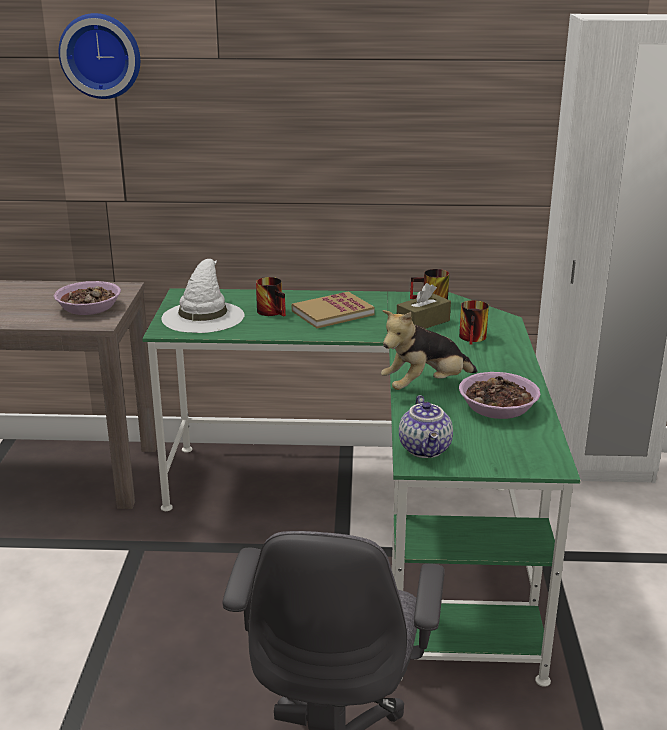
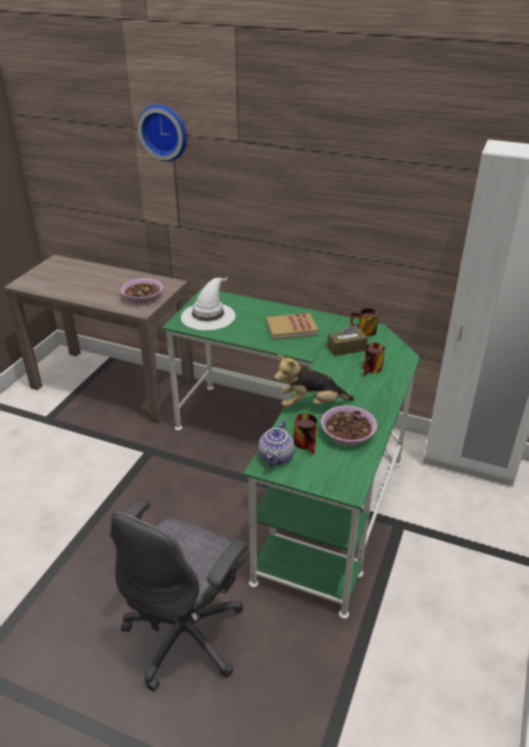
camera: 20 degrees right, 10 degrees up
mug [256,277,286,316] -> mug moved to [294,413,317,455]

